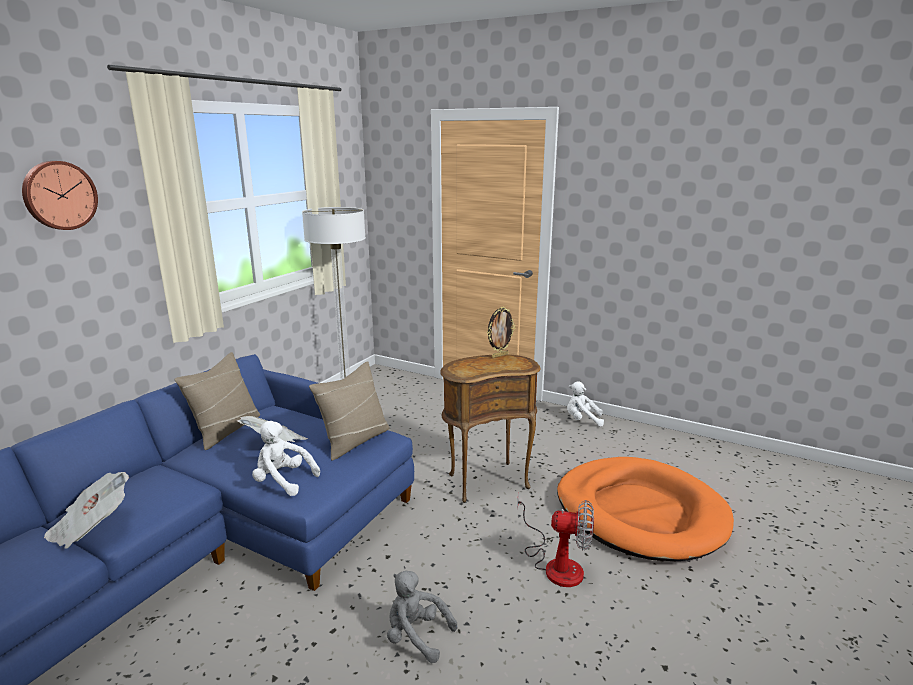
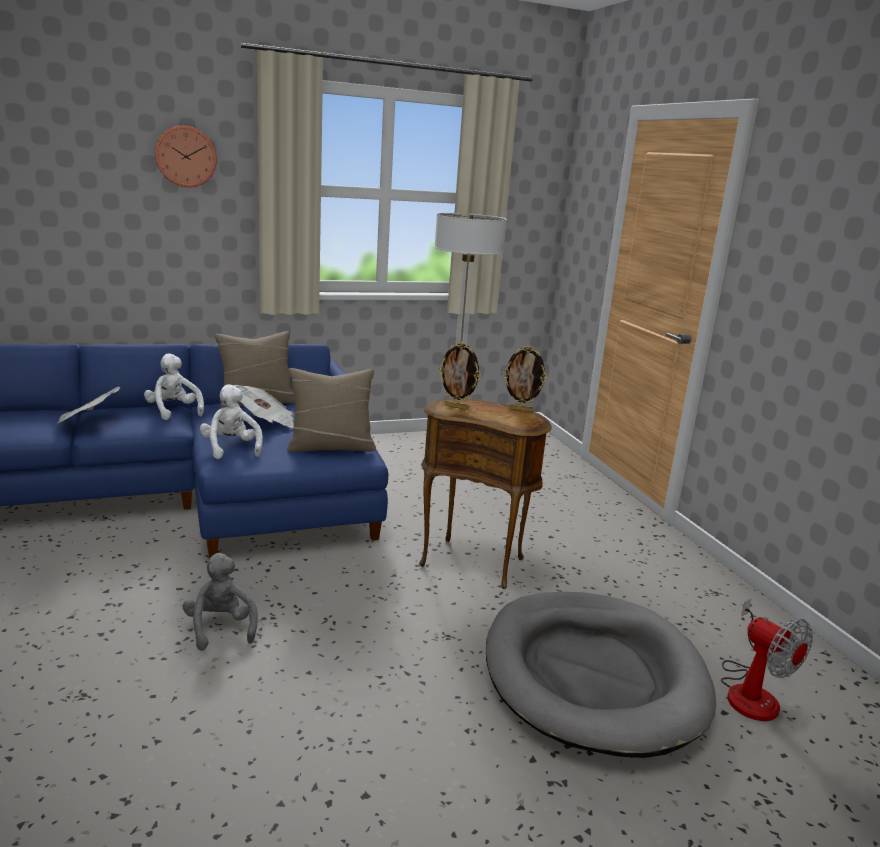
camera: 40 degrees right, 0 degrees up
fan [517,493,594,587] -> fan moved to [721,599,813,721]
orange dog bed [557,457,734,561] -> grey dog bed [486,592,716,758]
white plush toy [567,381,604,427] -> white plush toy moved to [144,354,204,420]
none -> picture frame [438,341,481,410]

